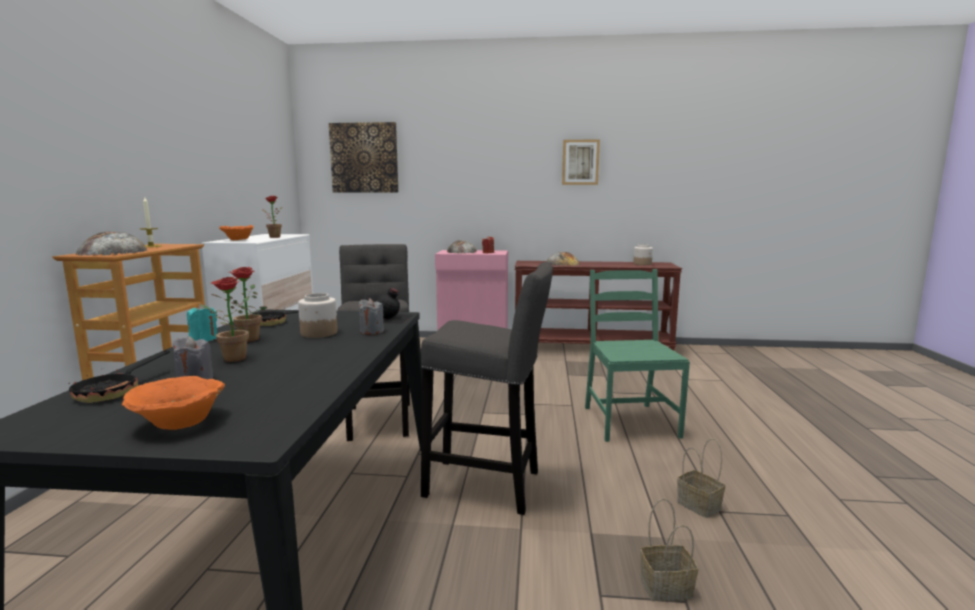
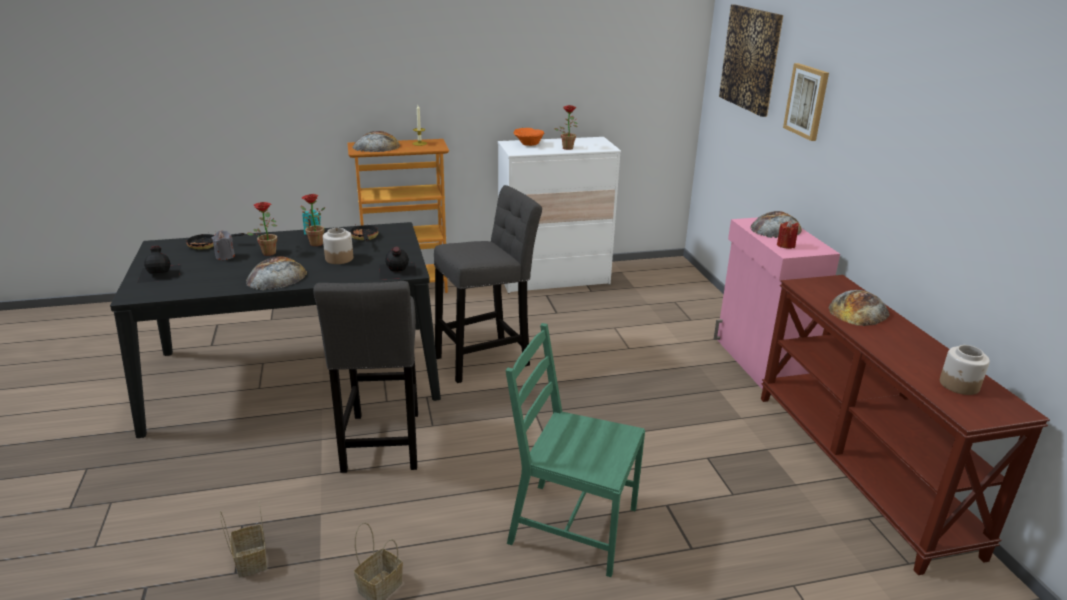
camera: 70 degrees right, 15 degrees up
orange bowl [122,376,225,430] -> black bottle [137,246,182,283]
grey candle [359,298,384,335] -> none
picture [562,139,600,185] -> picture moved to [783,63,829,141]
green chair [585,269,690,442] -> green chair turned 135 degrees counterclockwise [505,323,645,577]
none -> bread [246,256,307,290]

